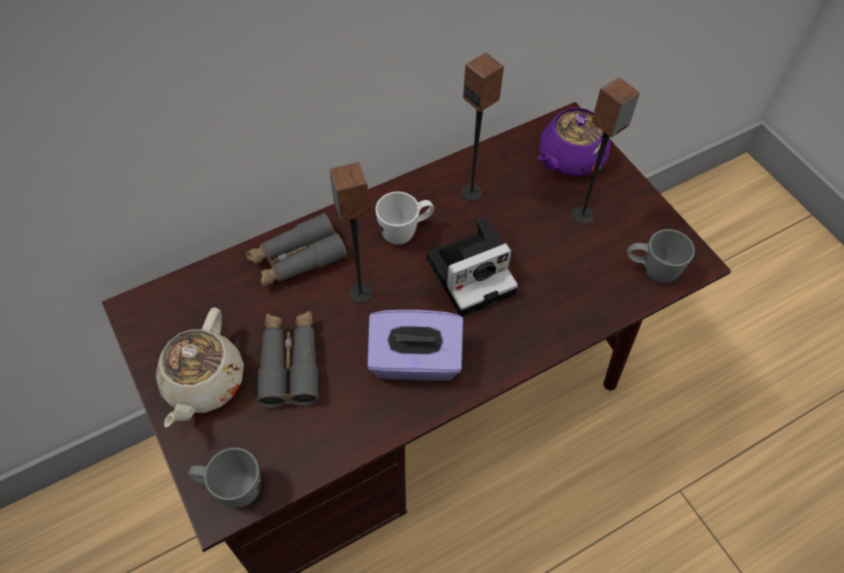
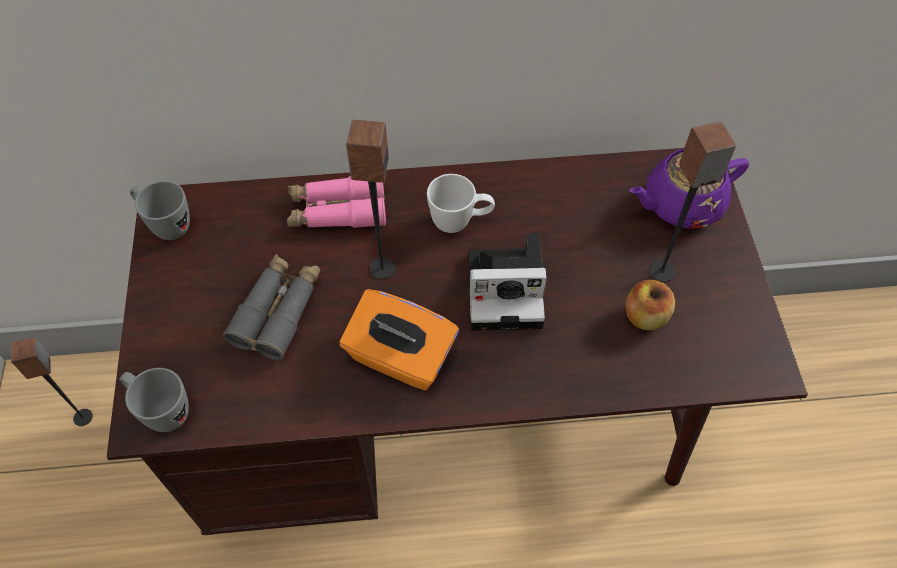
camera: 25 degrees right, 0 degrees up
beige teapot [156,307,244,428] -> none
grey binoculars [245,213,347,287] -> pink binoculars [287,176,386,228]
purple tissue box [367,310,463,381] -> orange tissue box [340,289,459,391]
speaker [461,53,504,201] -> speaker moved to [11,338,93,426]
grey mug [627,229,695,283] -> grey mug moved to [130,181,190,240]
none -> apple [625,280,675,330]

